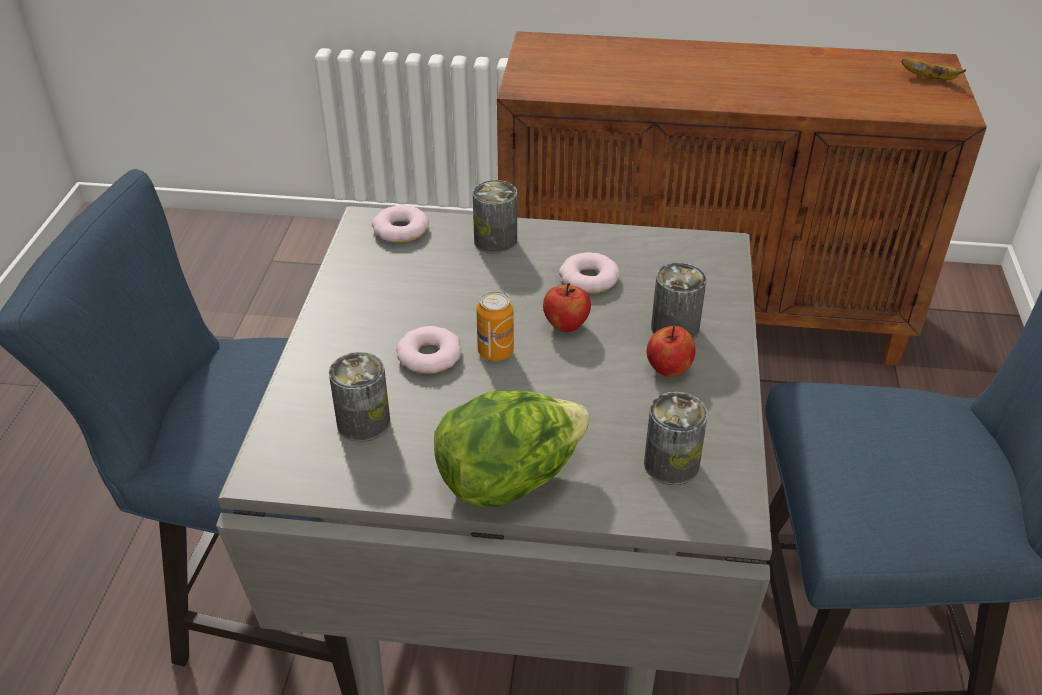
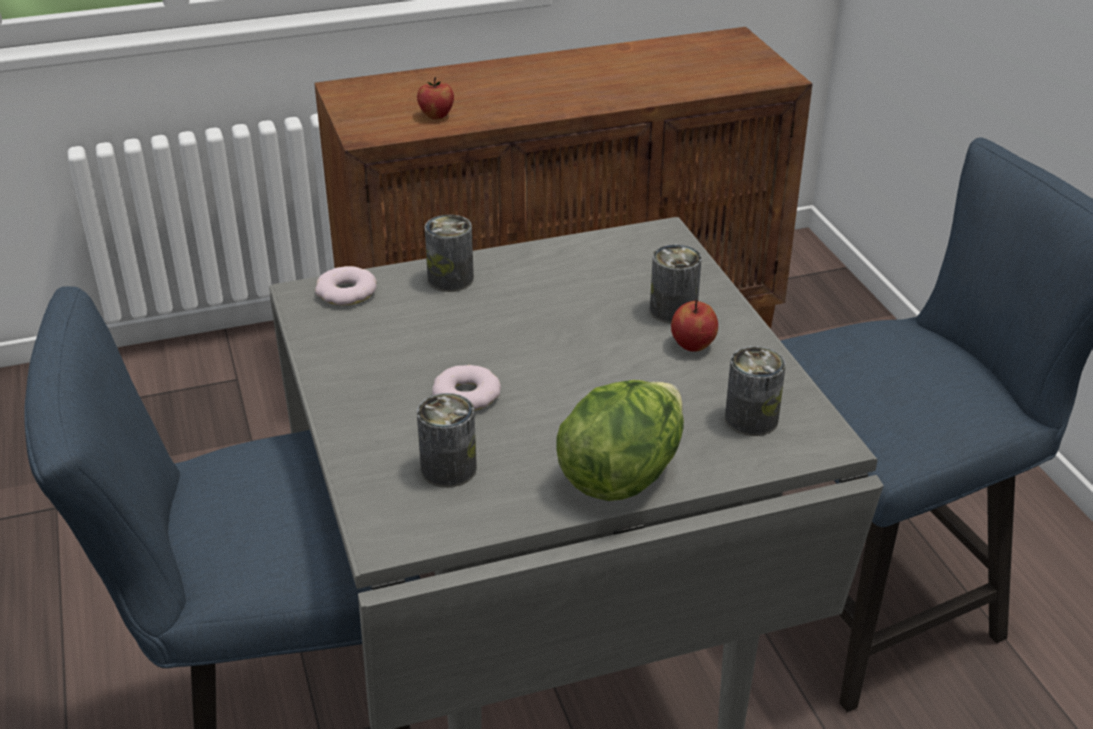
camera: 25 degrees left, 5 degrees down
can [476,291,514,361] -> none
apple [543,283,591,332] -> apple moved to [417,77,454,119]
donut [559,252,620,294] -> none
banana [902,58,966,80] -> none

